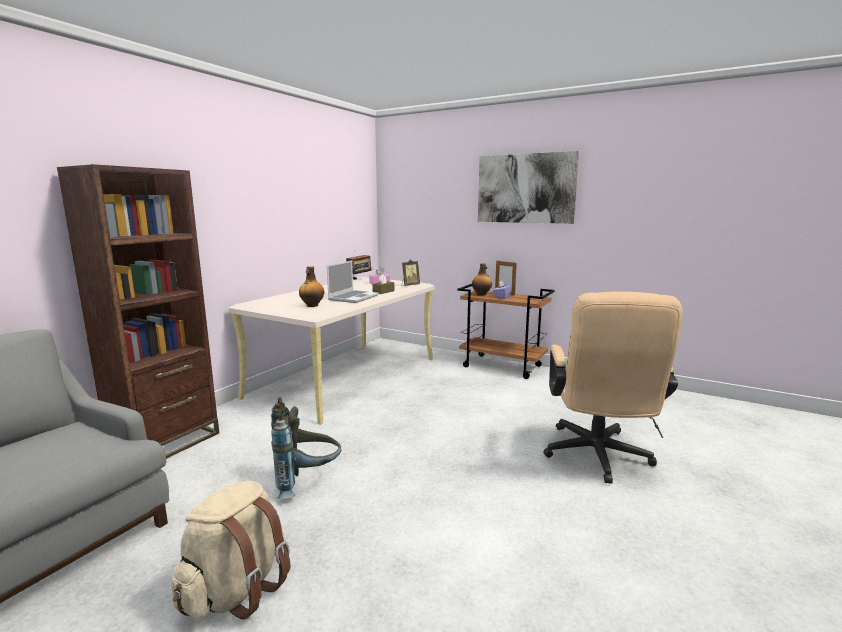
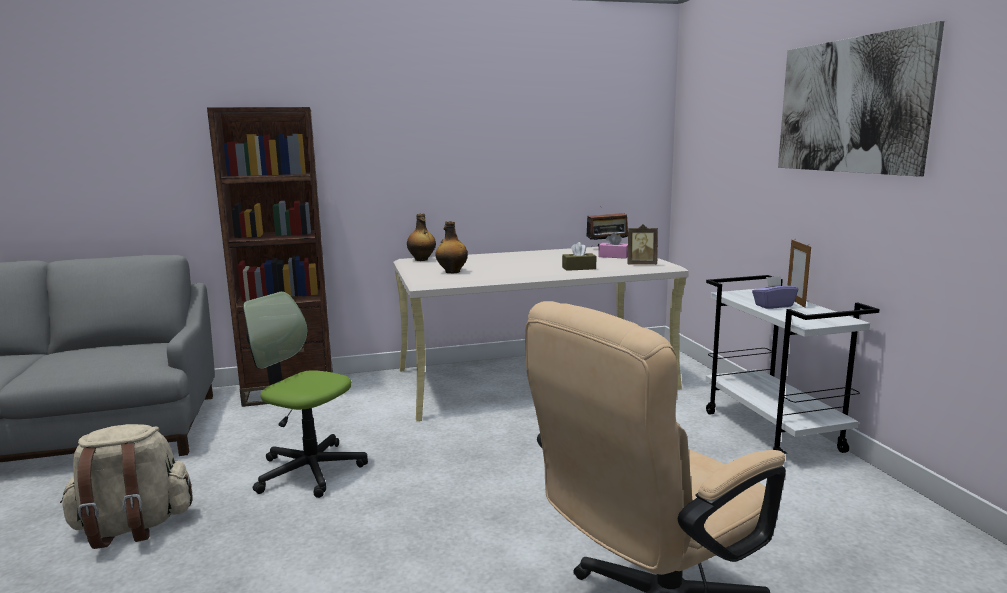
camera: 45 degrees right, 0 degrees up
grey backpack [271,397,341,499] -> office chair [243,292,368,498]
laptop [327,261,379,303] -> none
brown cart [457,284,555,379] -> white cart [706,275,880,454]
bottle [472,263,492,296] -> bottle moved to [407,213,436,261]

